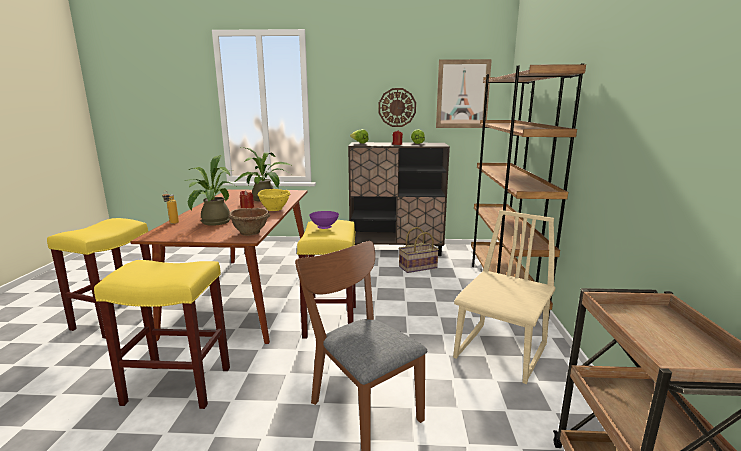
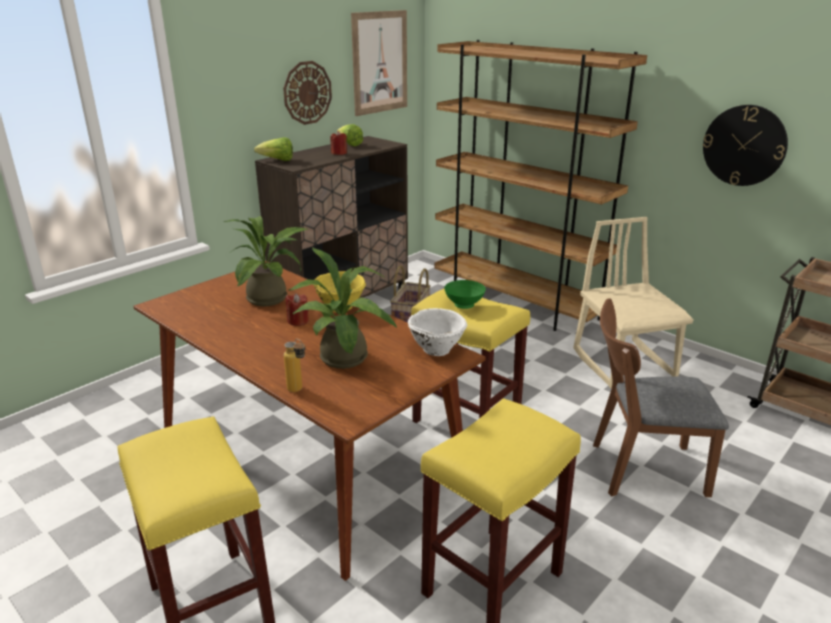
camera: 50 degrees left, 10 degrees up
brown bowl [228,208,270,236] -> white bowl [408,308,467,356]
purple bowl [309,211,339,229] -> green bowl [444,280,486,309]
none -> wall clock [703,105,788,186]

